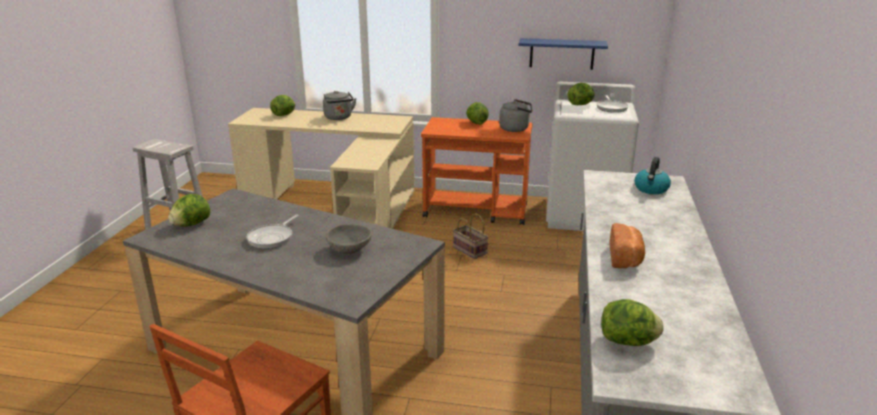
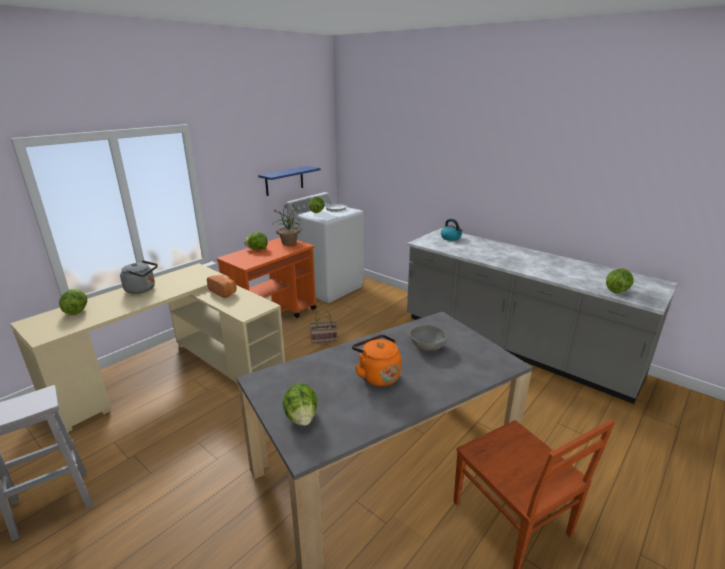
camera: 60 degrees left, 0 degrees up
frying pan [247,215,299,249] -> orange kettle [352,335,401,387]
grey kettle [499,99,532,132] -> potted plant [272,205,301,245]
bread [610,223,645,268] -> bread moved to [207,275,237,298]

